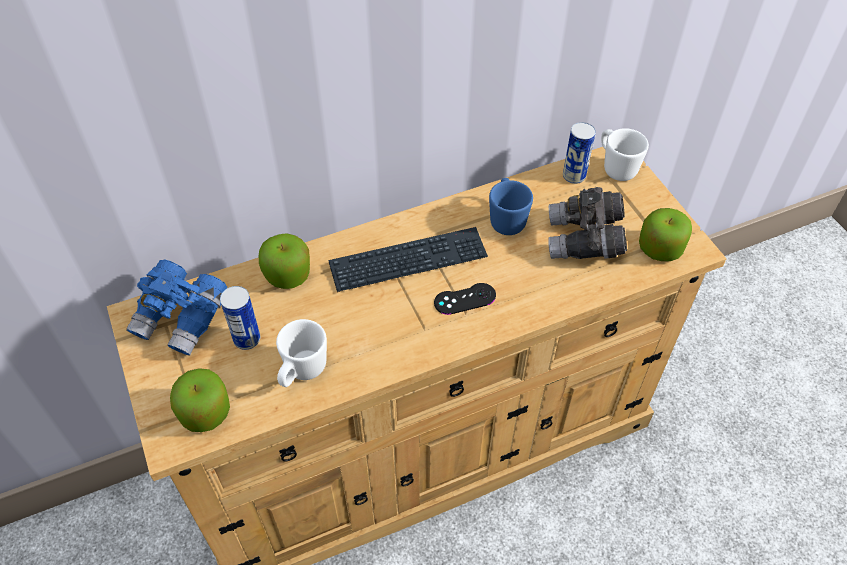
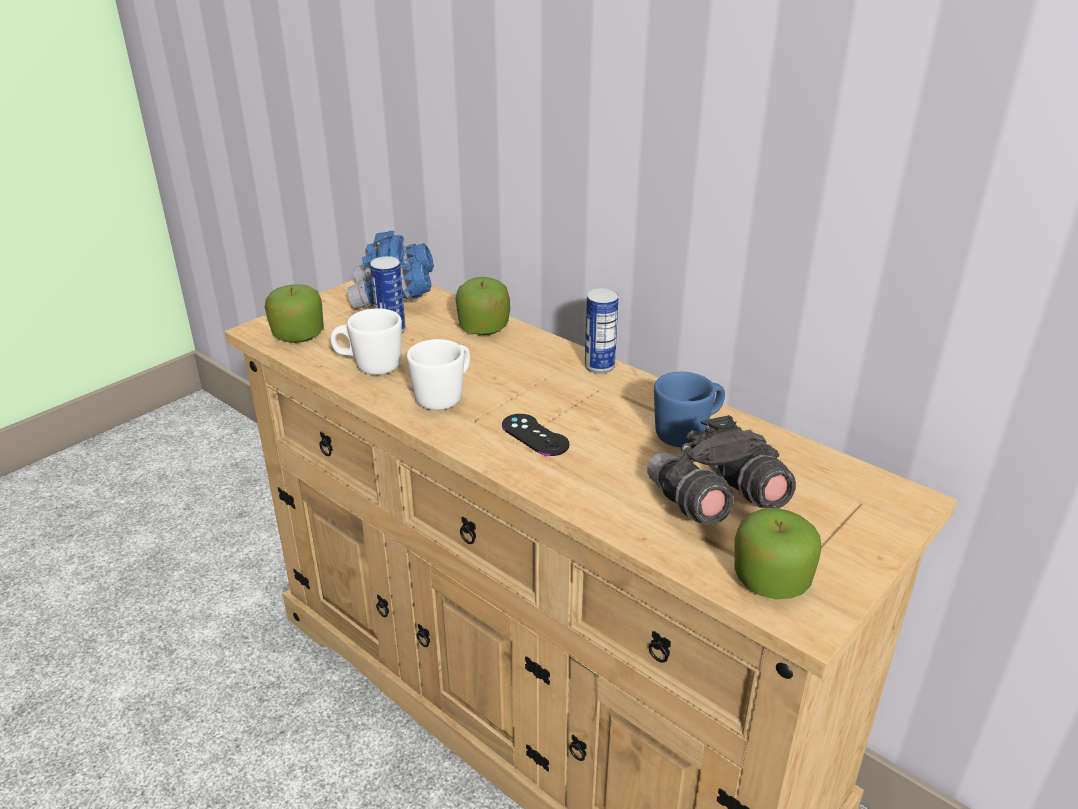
camera: 65 degrees right, 20 degrees down
keyboard [329,227,488,292] -> none
can [563,122,596,184] -> can moved to [585,288,619,374]
white mug [601,128,649,181] -> white mug moved to [407,339,470,410]

